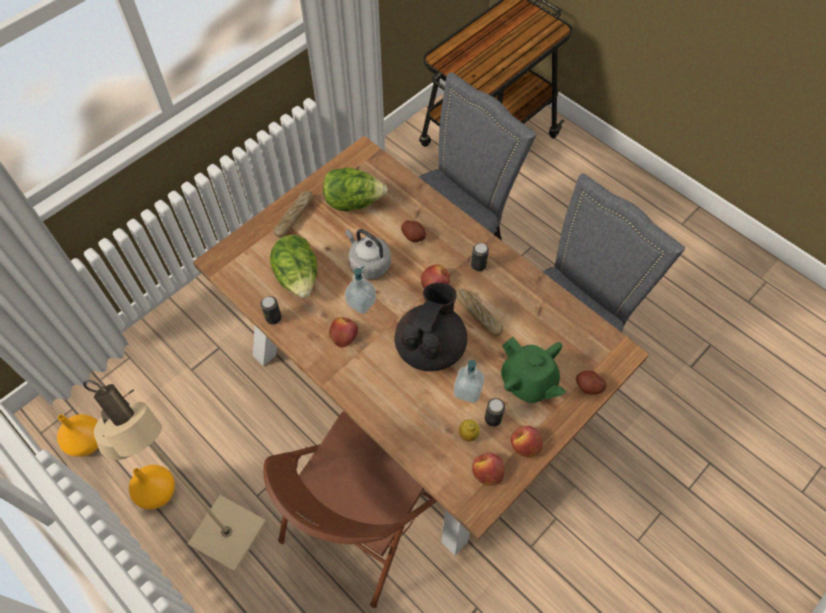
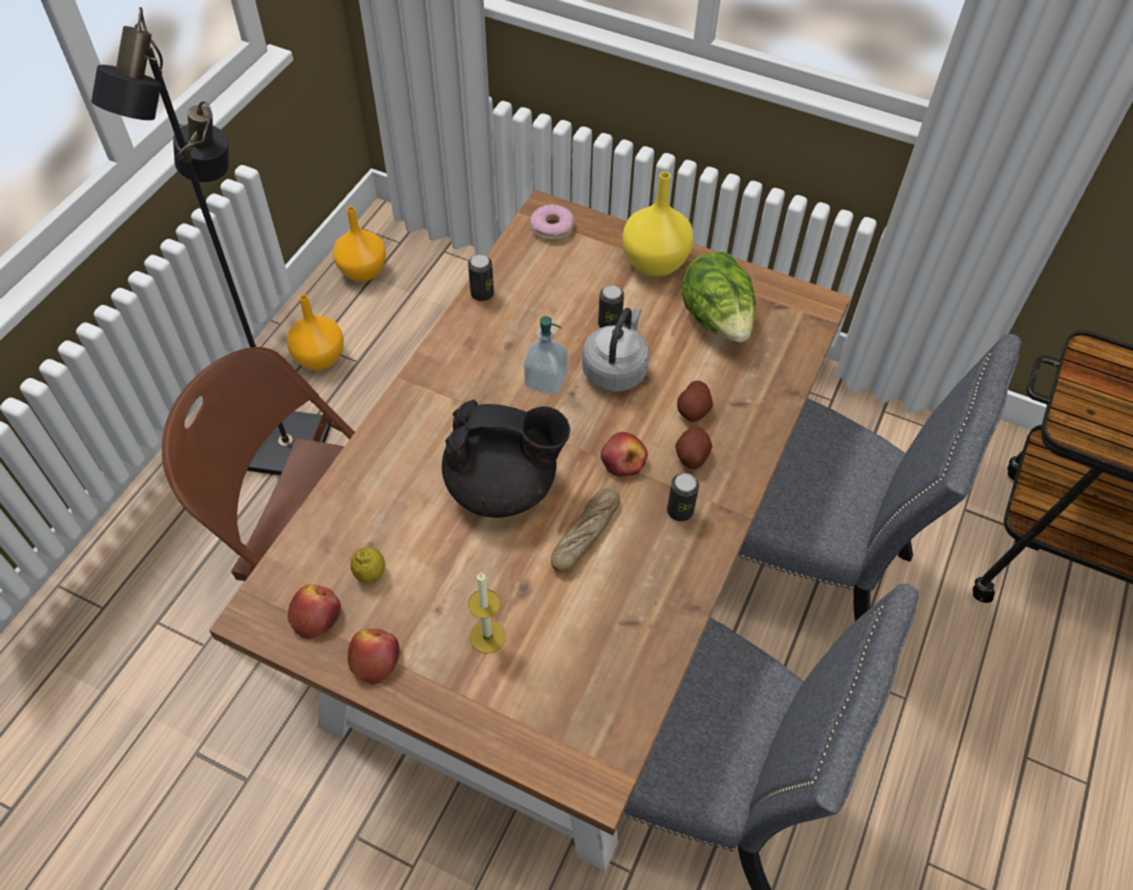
camera: 70 degrees right, 5 degrees down
beige floor lamp [83,380,266,572] -> black floor lamp [91,7,332,475]
lettuce [270,235,317,298] -> none
bread [274,191,313,238] -> yellow vase [622,172,694,277]
apple [329,317,358,347] -> none
soap dispenser [453,360,485,403] -> none
can [485,398,505,426] -> can moved to [598,285,624,328]
green teapot [501,337,566,403] -> candle [468,573,506,653]
potato [576,371,606,395] -> potato moved to [675,427,712,469]
none -> donut [530,204,574,241]

